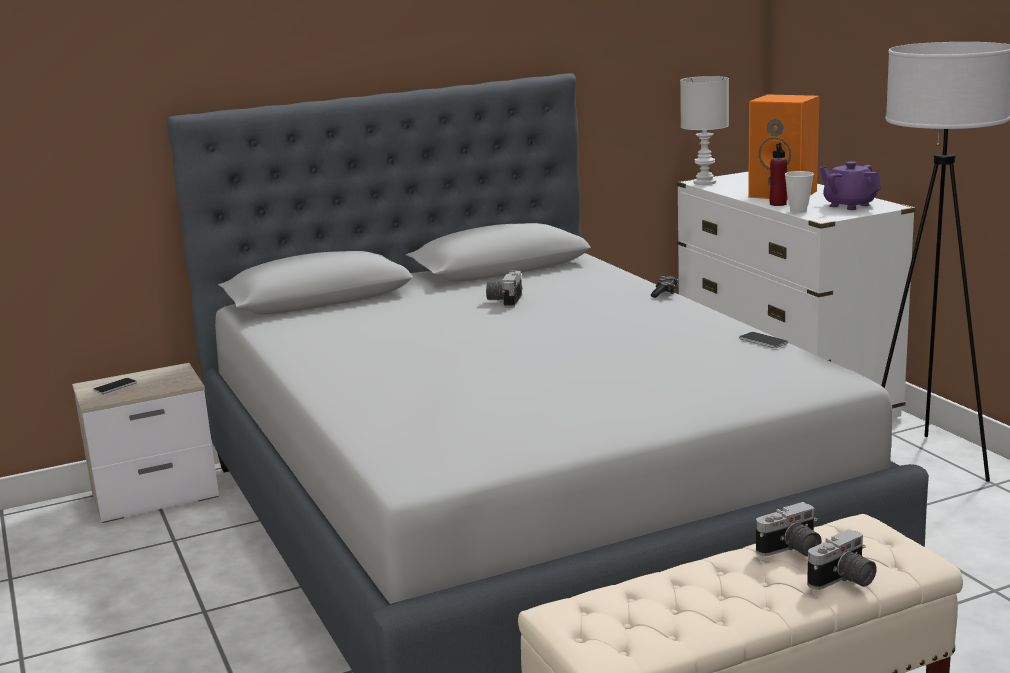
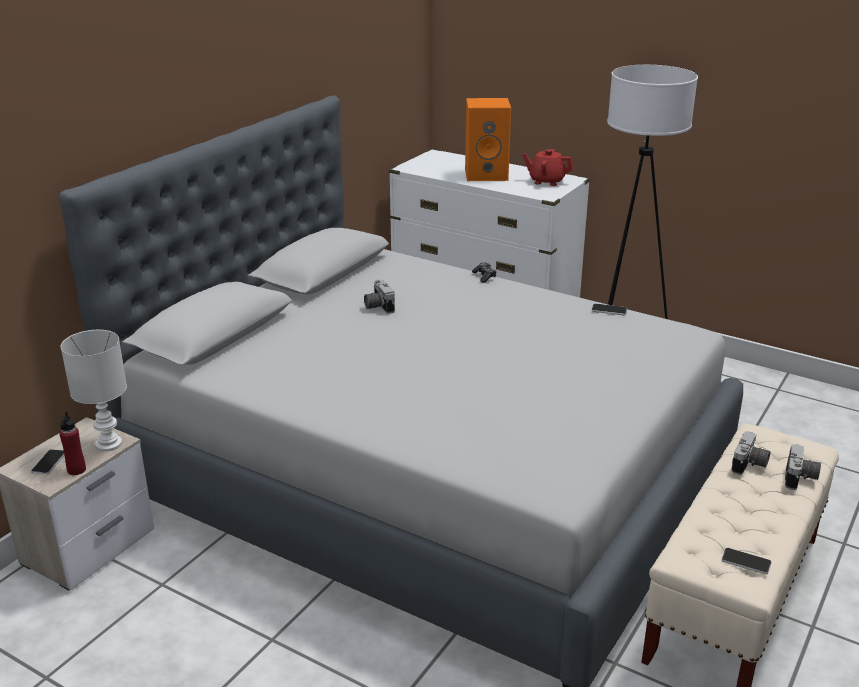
camera: 35 degrees left, 10 degrees up
white table lamp [680,76,729,185] -> white table lamp moved to [61,330,127,452]
red bottle [770,142,787,206] -> red bottle moved to [59,412,86,475]
cup [785,171,814,213] -> none
purple teapot [819,161,881,210] -> red teapot [522,149,574,186]
none -> phone [722,548,771,574]

